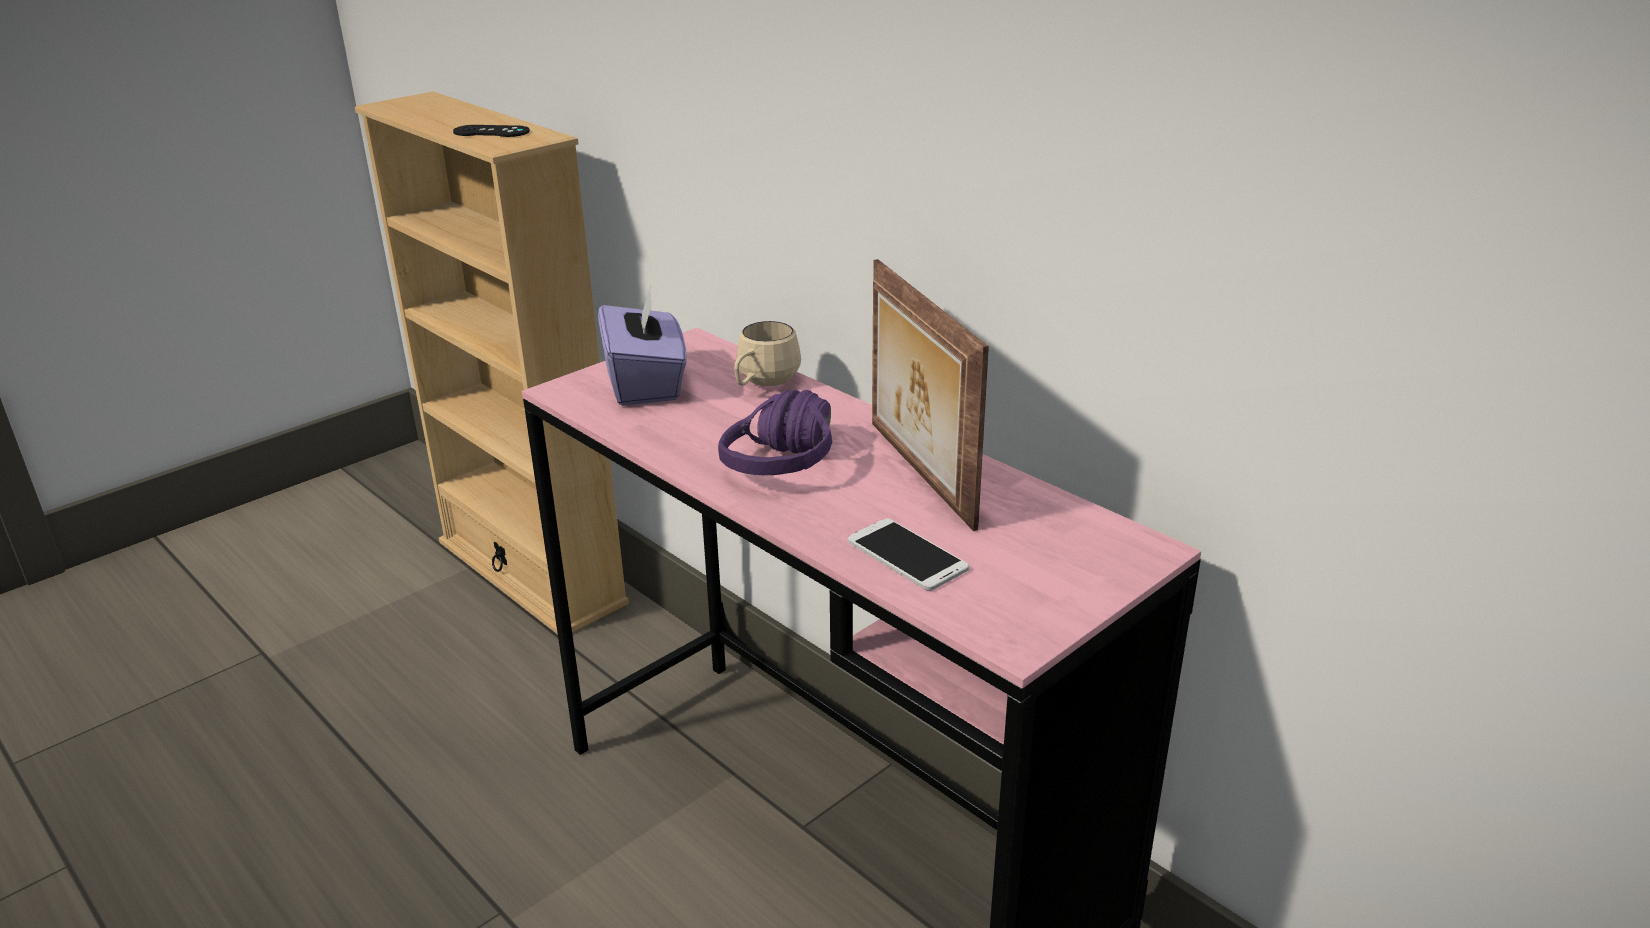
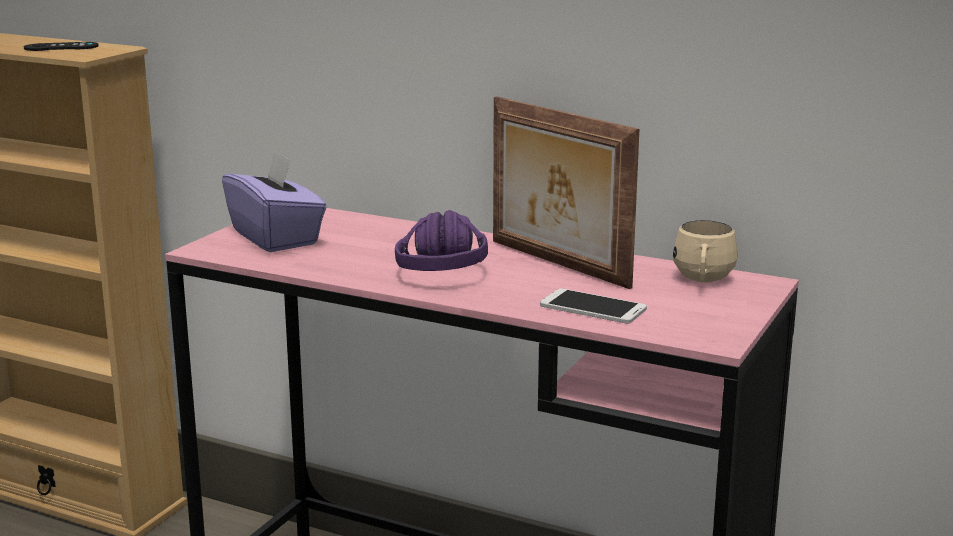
camera: 20 degrees left, 10 degrees down
beige mug [734,321,801,386] -> beige mug moved to [673,220,737,283]

